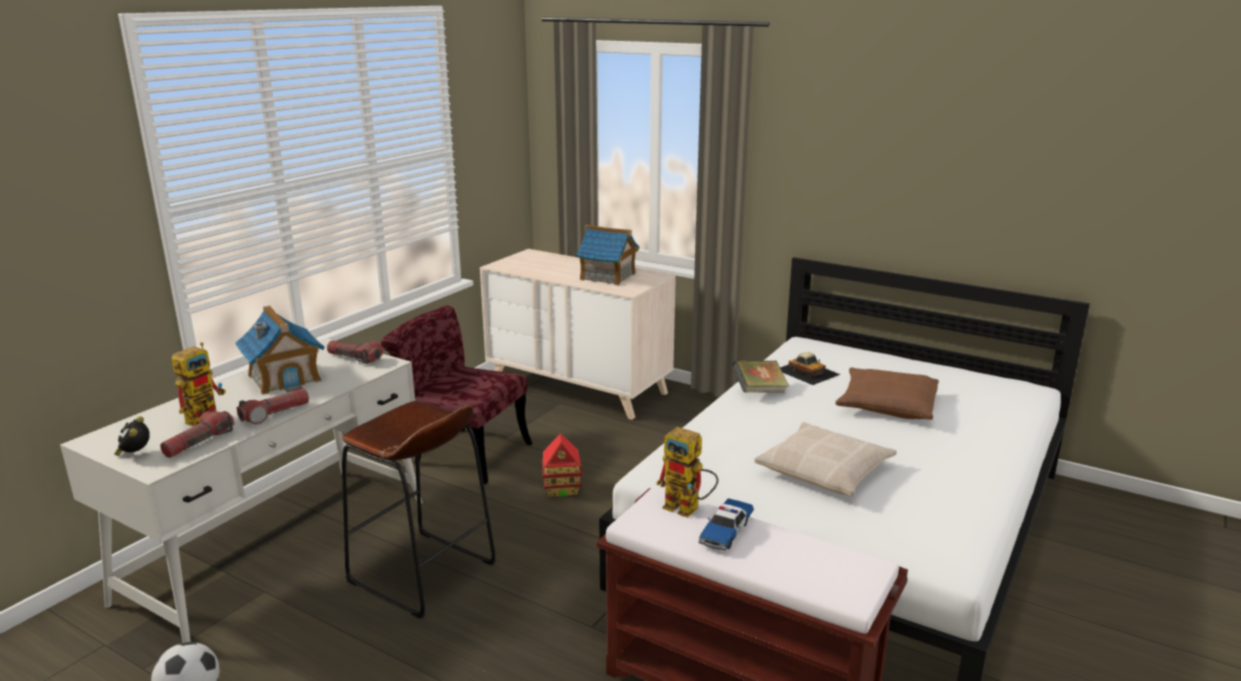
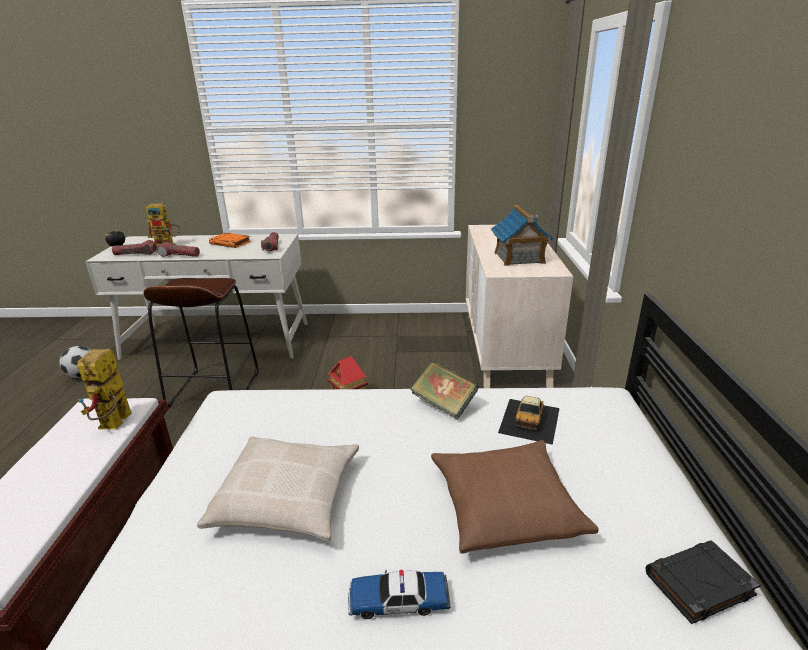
camera: 60 degrees right, 5 degrees up
toy house [235,306,325,395] -> orange book [209,233,251,248]
red chair [381,305,533,484] -> none
toy car [698,498,754,551] -> toy car moved to [348,570,450,619]
none -> black book [646,540,761,624]

